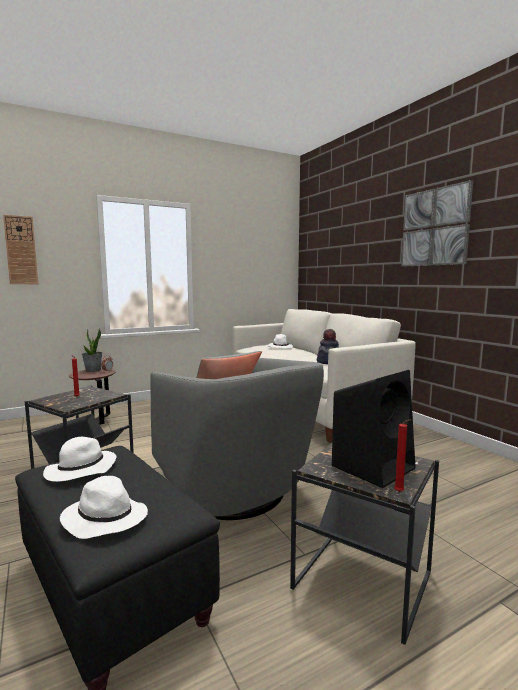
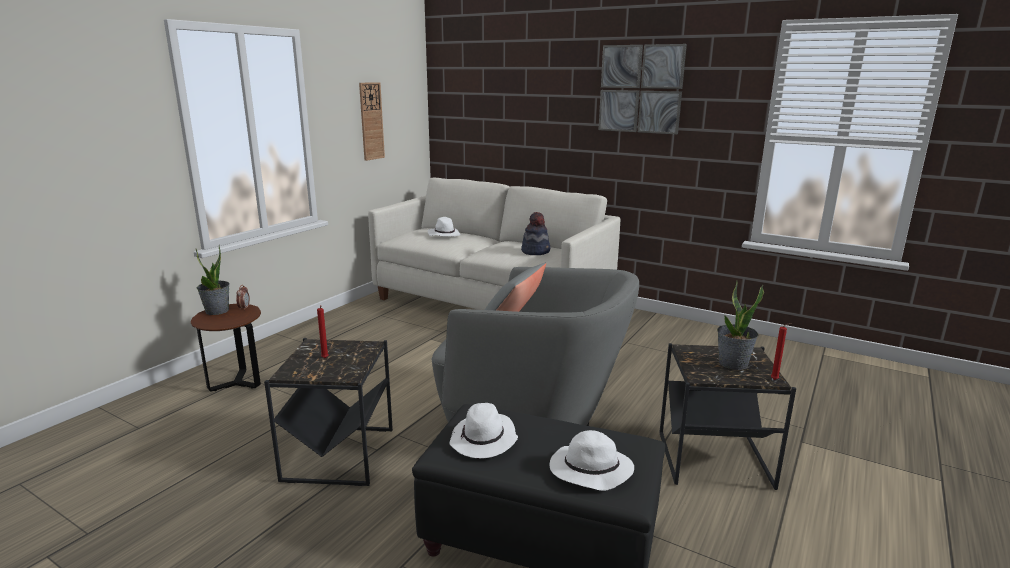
camera: 30 degrees left, 10 degrees up
wall clock [3,215,38,284] -> wall clock moved to [359,82,385,161]
black speaker [332,370,415,488] -> potted plant [717,281,764,370]

